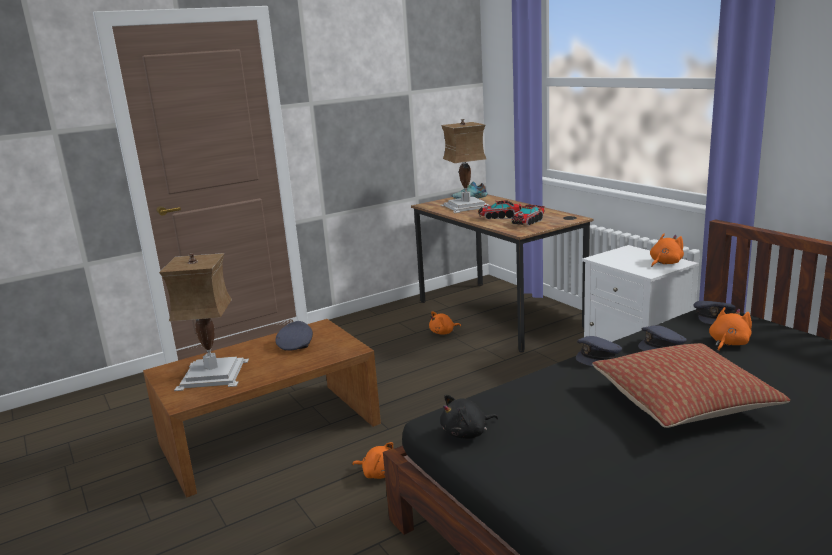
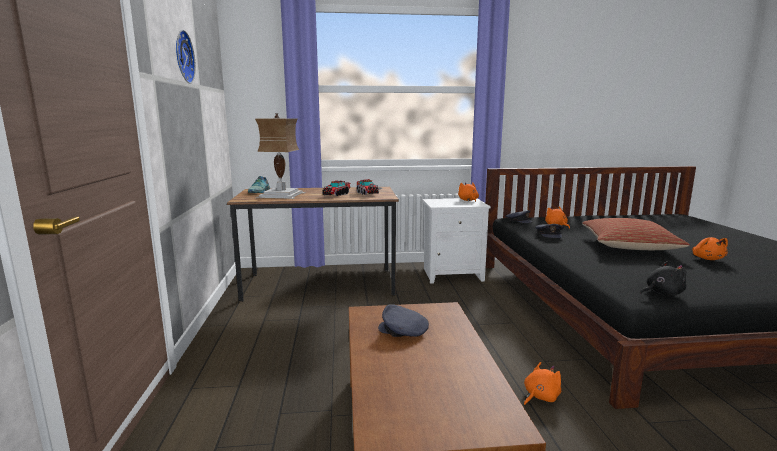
camera: 65 degrees left, 5 degrees down
table lamp [159,253,249,391] -> none
orange plush toy [429,311,461,335] -> orange plush toy moved to [692,237,728,260]
black plush toy [440,395,498,439] -> black plush toy turned 105 degrees counterclockwise [640,261,687,296]
grey cap [576,336,622,366] -> none
none -> wall clock [176,30,196,84]

